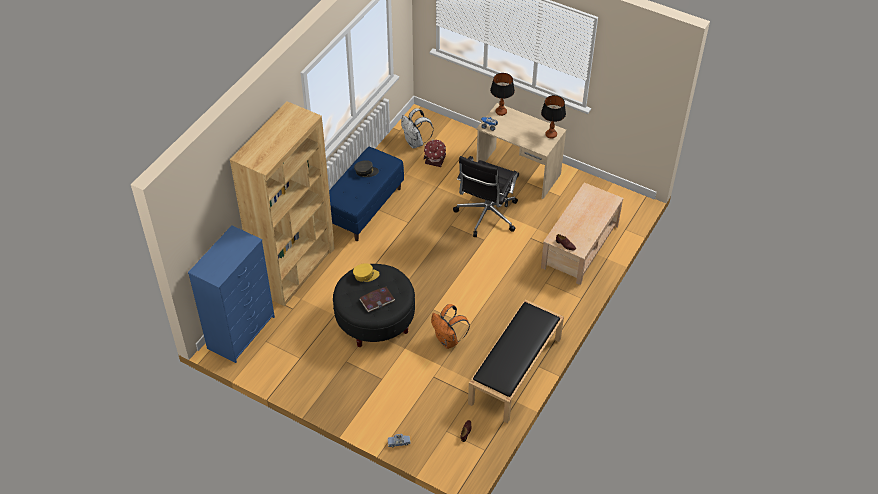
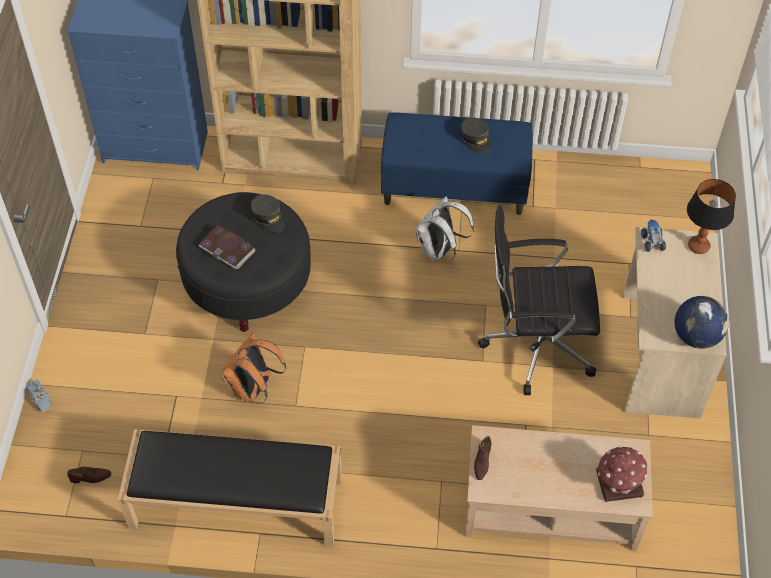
camera: 65 degrees right, 5 degrees up
yellow cap [353,263,379,282] -> grey cap [251,195,285,233]
white backpack [401,108,434,149] -> white backpack moved to [416,196,474,262]
toy house [424,139,446,167] -> toy house moved to [596,445,648,502]
table lamp [541,95,566,139] -> globe [675,296,729,349]

